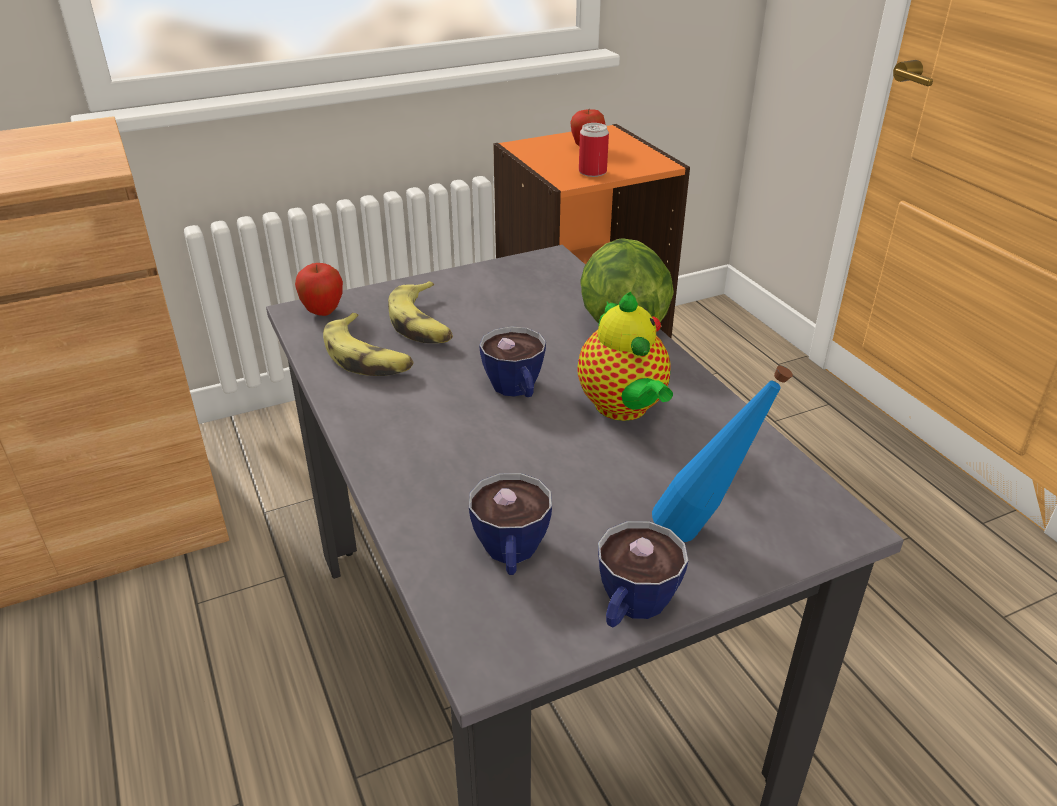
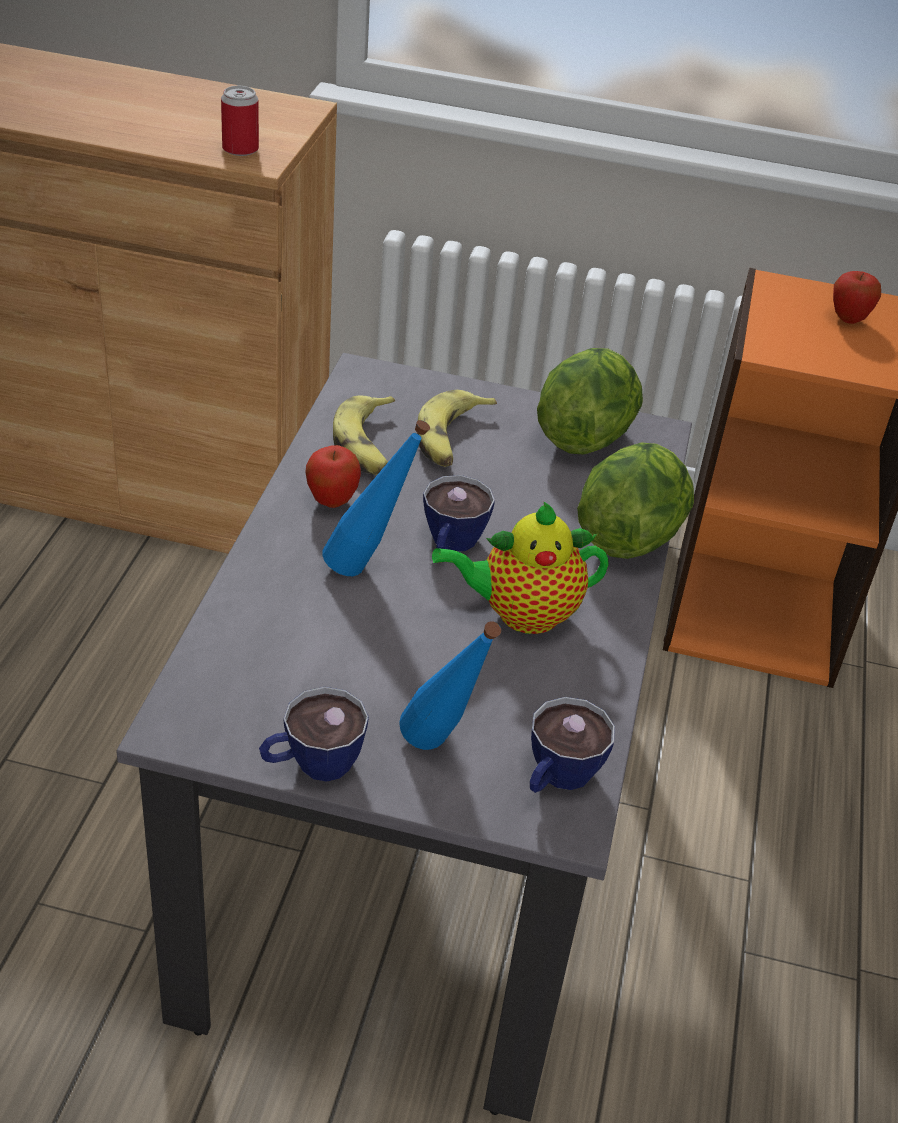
camera: 35 degrees right, 5 degrees up
apple [295,263,343,316] -> apple moved to [305,445,361,508]
cup [469,473,552,575] -> cup moved to [530,697,615,793]
teapot [577,291,673,421] -> teapot turned 60 degrees clockwise [432,501,609,634]
can [579,123,609,177] -> can moved to [221,86,259,156]
none -> blue bottle [322,420,430,576]
none -> lettuce [537,348,643,455]

